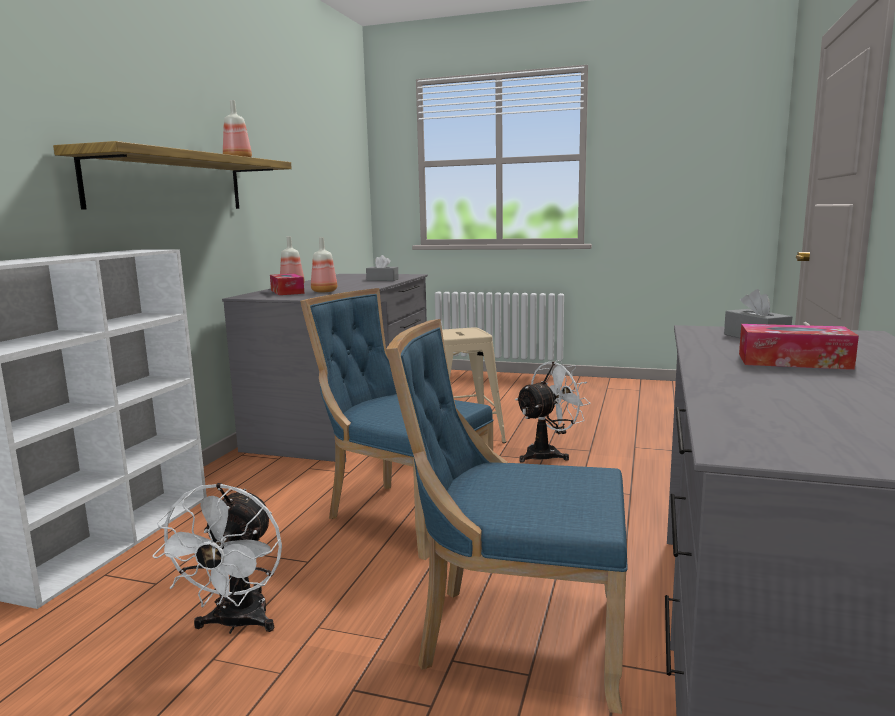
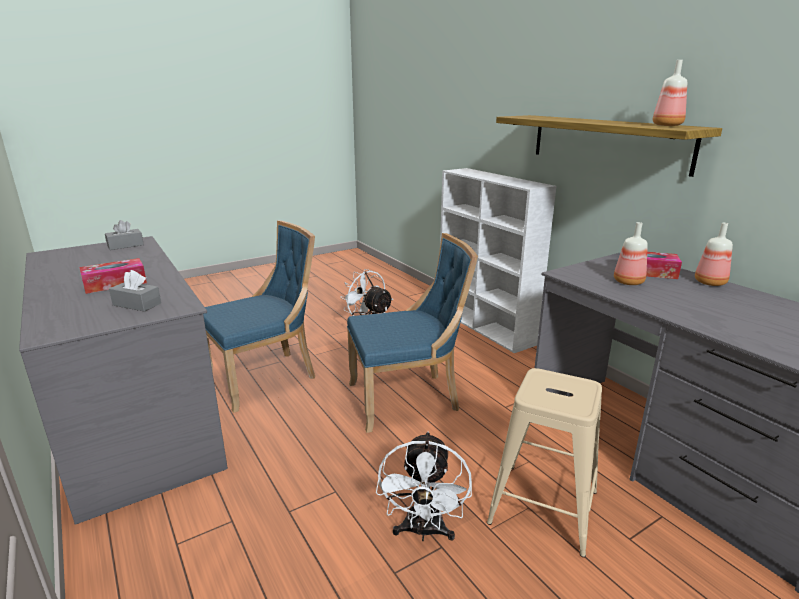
camera: 130 degrees right, 10 degrees up
grey tissue box [366,255,399,281] -> grey tissue box moved to [105,220,144,250]

